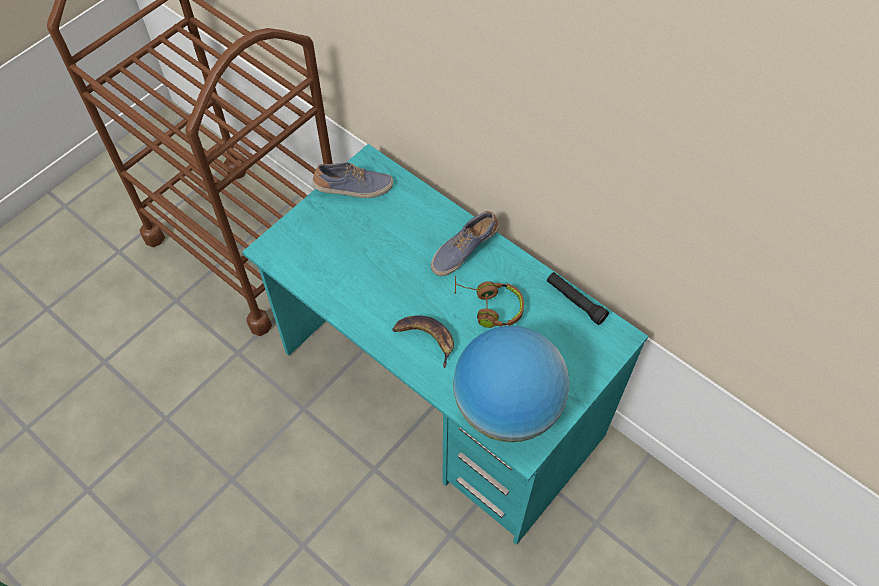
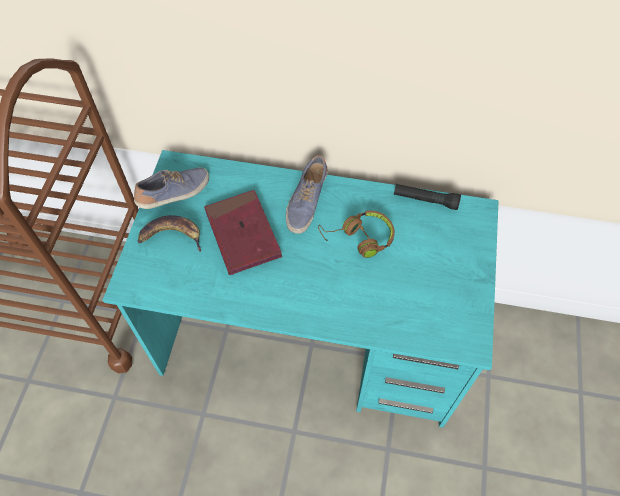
camera: 30 degrees left, 0 degrees up
banana [392,315,454,369] -> banana moved to [138,215,201,252]
globe [453,326,569,442] -> none
none -> red book [204,190,282,275]

